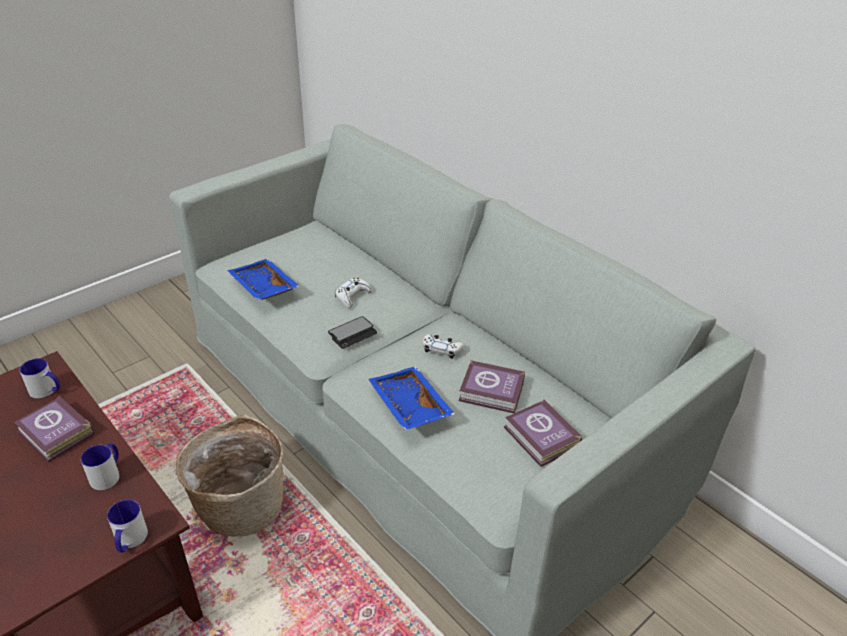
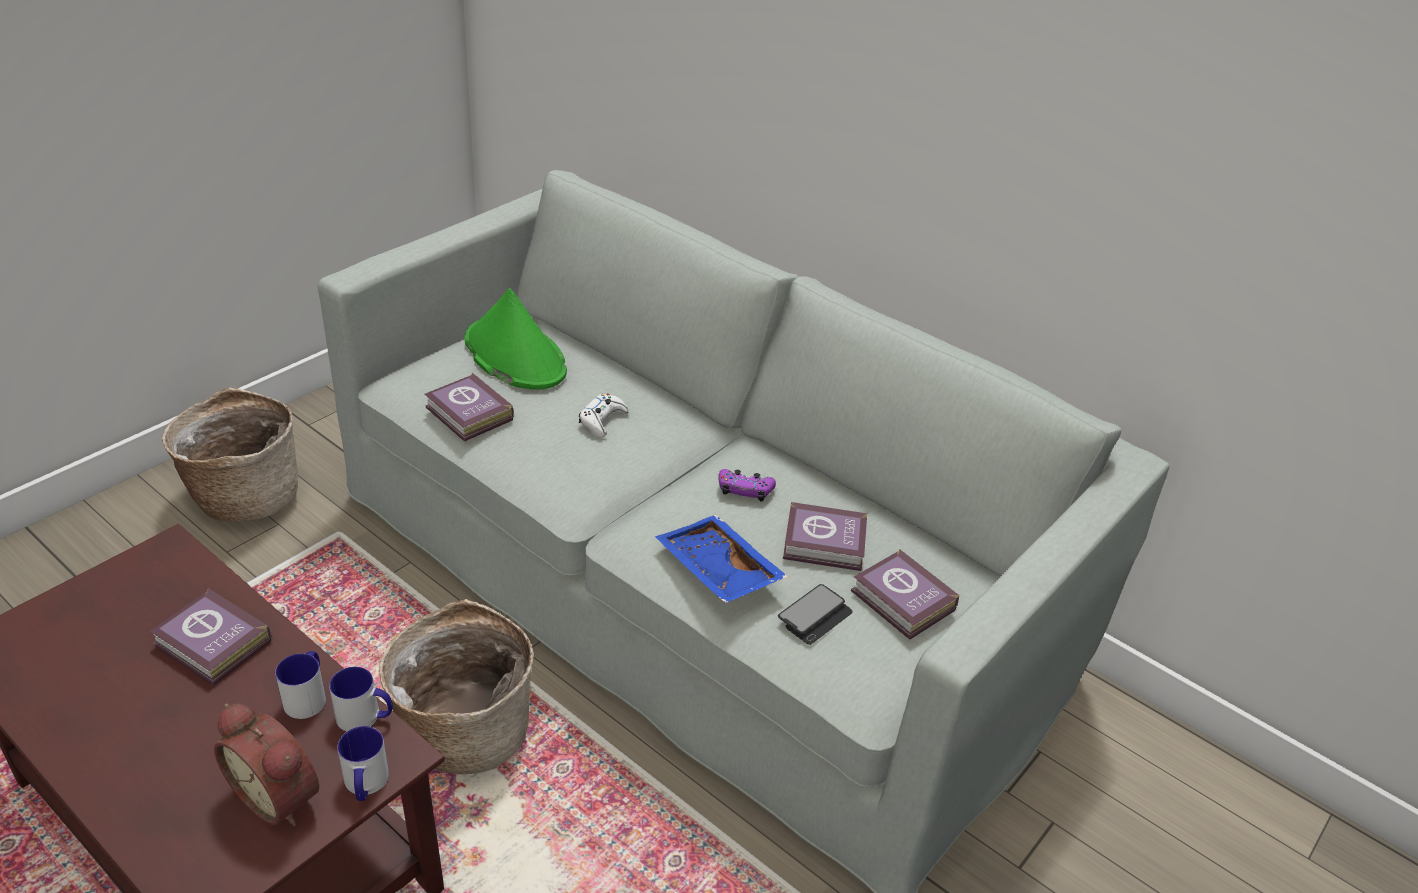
camera: 10 degrees left, 0 degrees up
mug [19,358,60,399] -> mug moved to [329,667,393,732]
blue tray [227,259,299,300] -> book [425,373,514,442]
phone [328,316,377,349] -> phone moved to [778,584,853,645]
white game controller [423,334,465,359] -> purple game controller [718,469,776,501]
none -> basket [162,387,298,522]
none -> alarm clock [214,703,319,826]
none -> green hat [465,288,567,390]

